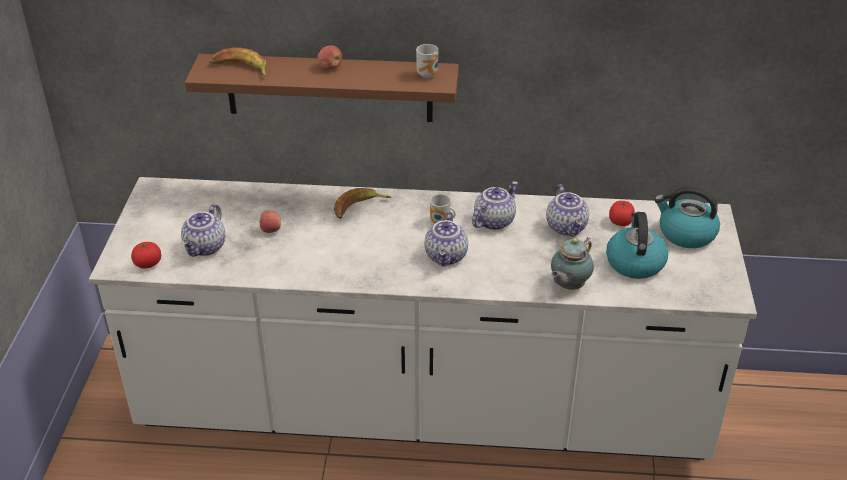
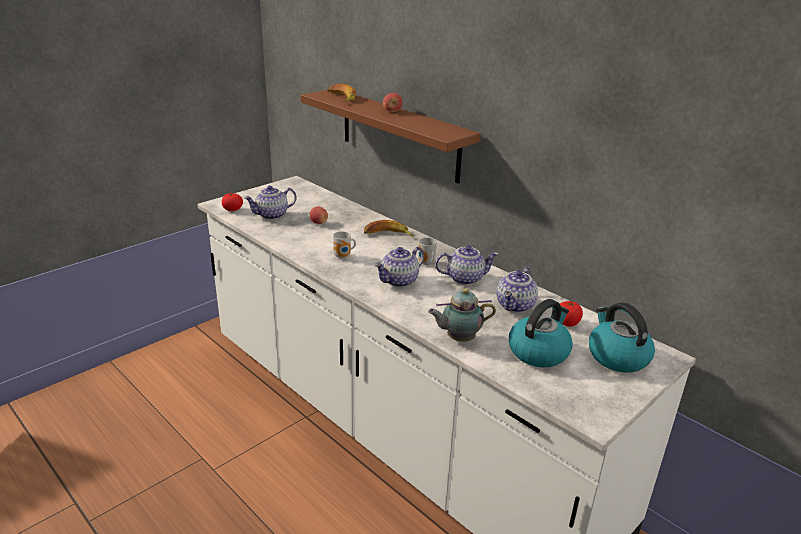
camera: 40 degrees right, 10 degrees down
mug [416,44,438,78] -> mug moved to [333,231,356,258]

